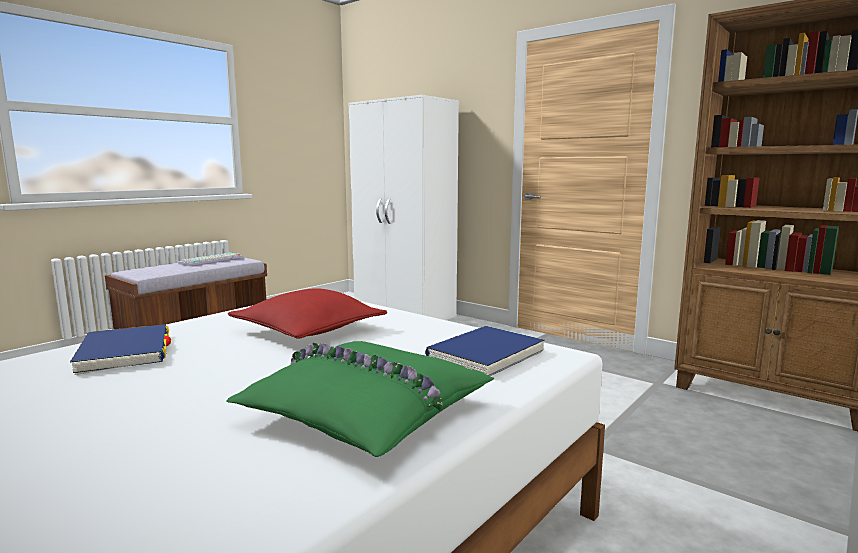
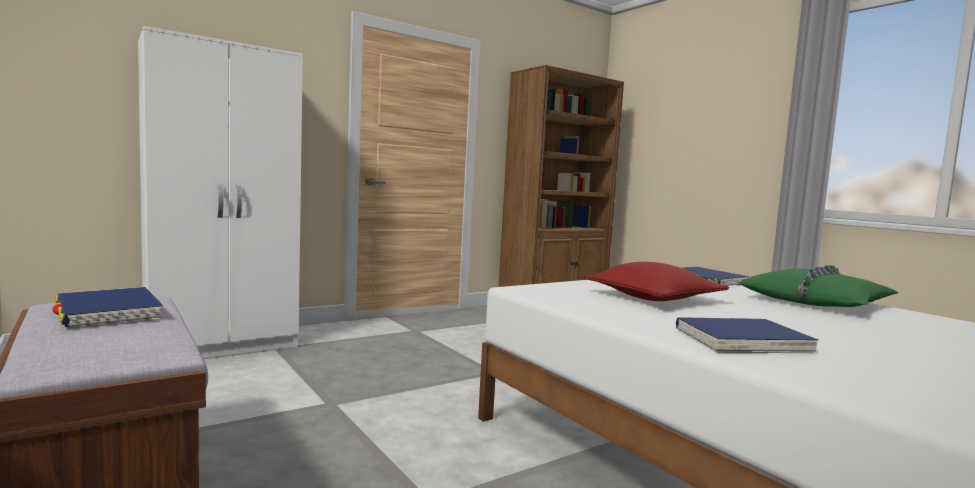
camera: 75 degrees left, 5 degrees down
keyboard [178,252,243,266] -> blue book [52,287,163,327]

